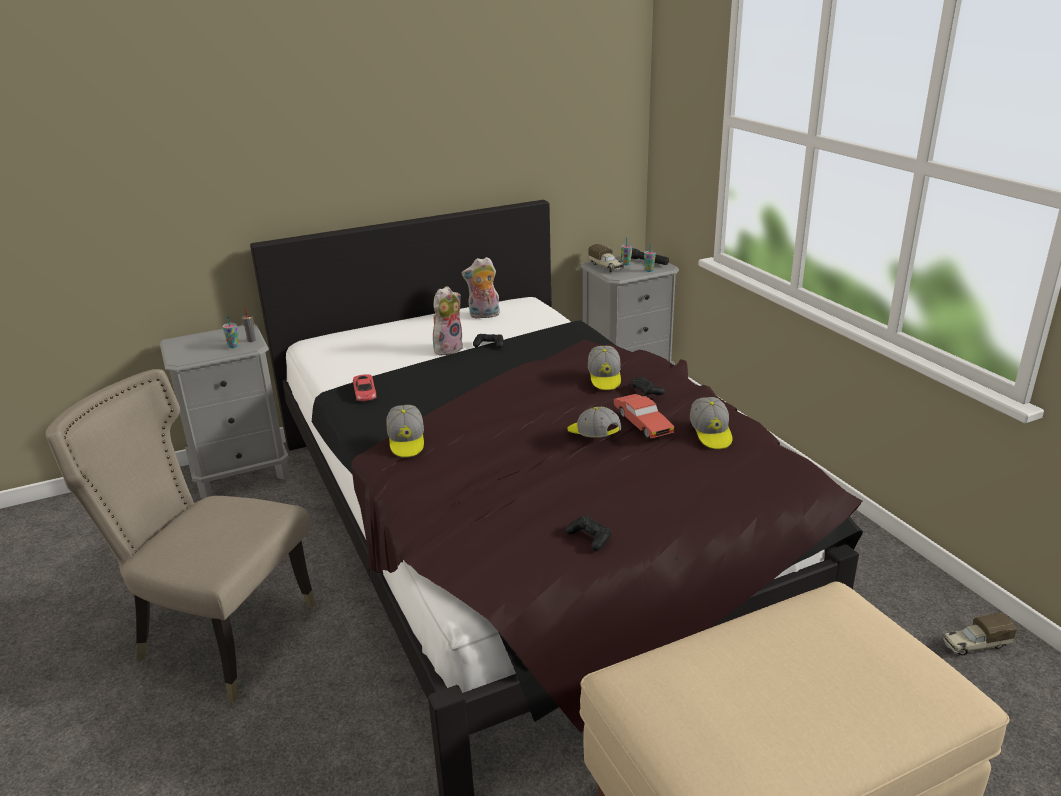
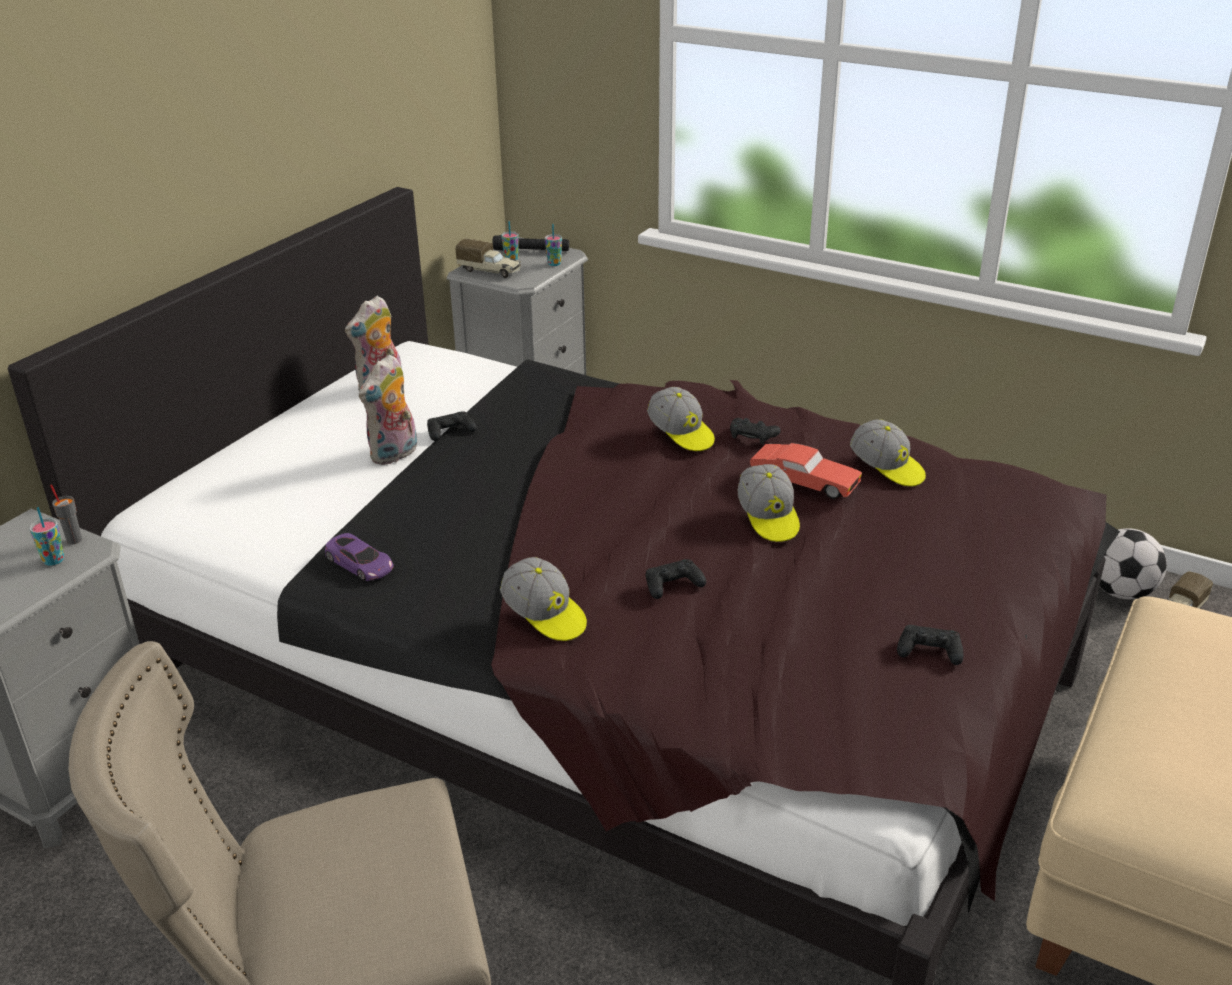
camera: 35 degrees left, 5 degrees up
red toy car [353,374,377,401] -> purple toy car [325,533,394,581]
plush toy [433,286,463,356] -> plush toy turned 150 degrees counterclockwise [359,354,417,465]
cap [567,407,622,438] -> cap turned 120 degrees counterclockwise [738,464,800,542]
none -> black game controller [645,559,706,599]
none -> football [1099,528,1167,599]

